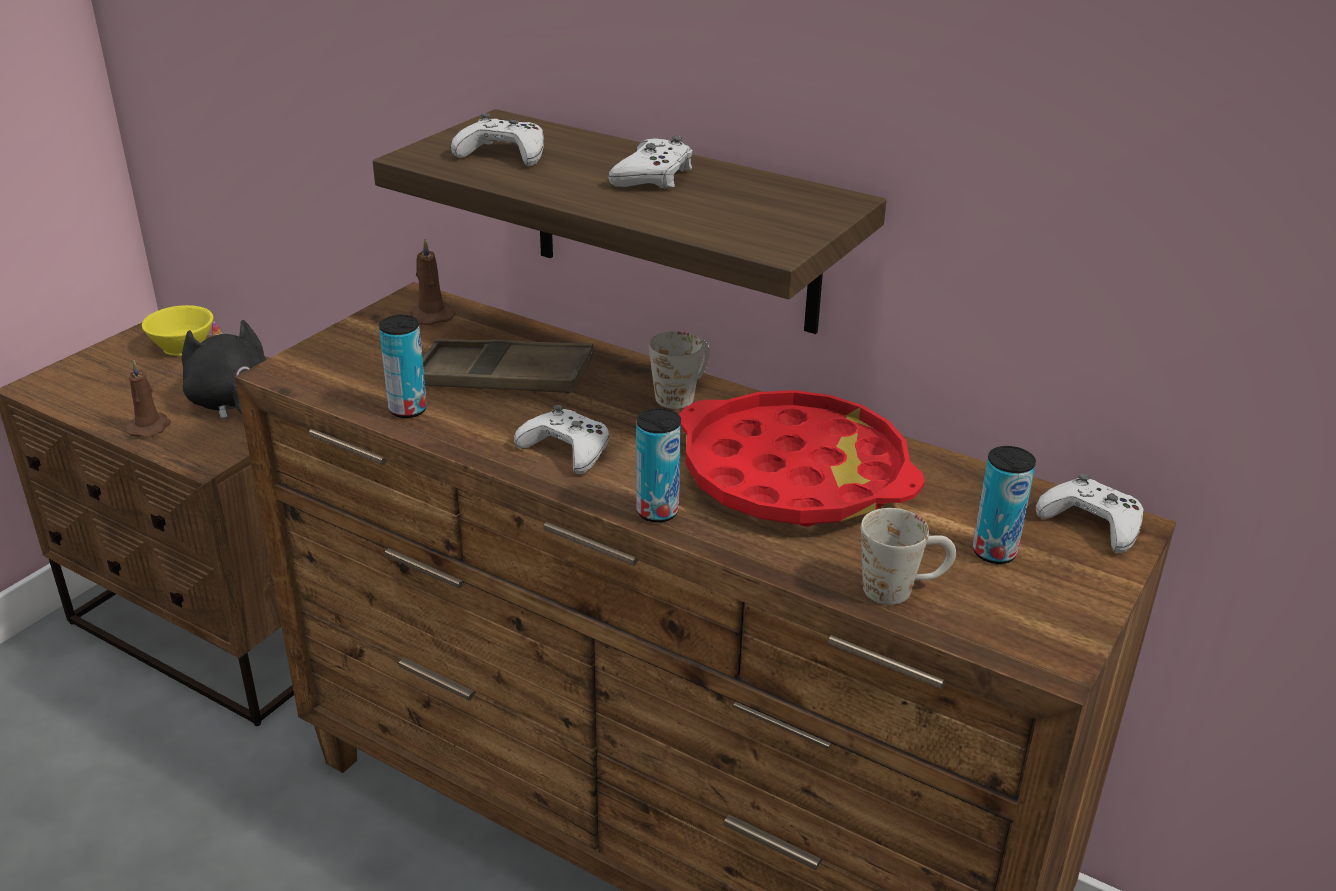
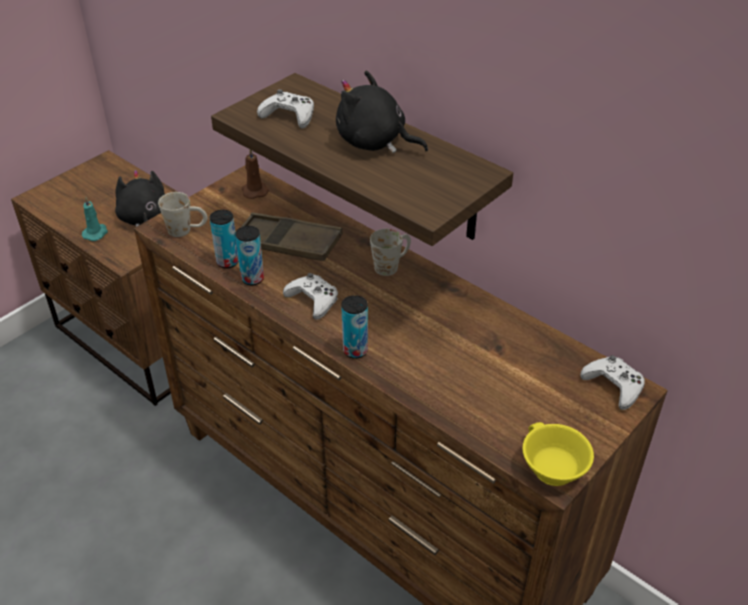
camera: 10 degrees right, 10 degrees up
brown candle [126,360,171,438] -> turquoise candle [82,197,108,241]
yellow cup [142,305,213,356] -> yellow cup moved to [523,422,594,486]
white game controller [608,135,692,188] -> black plush toy [336,71,428,153]
red tray [679,390,925,527] -> none
white mug [861,508,956,605] -> white mug moved to [158,192,208,237]
can [973,446,1036,564] -> can moved to [235,226,264,285]

